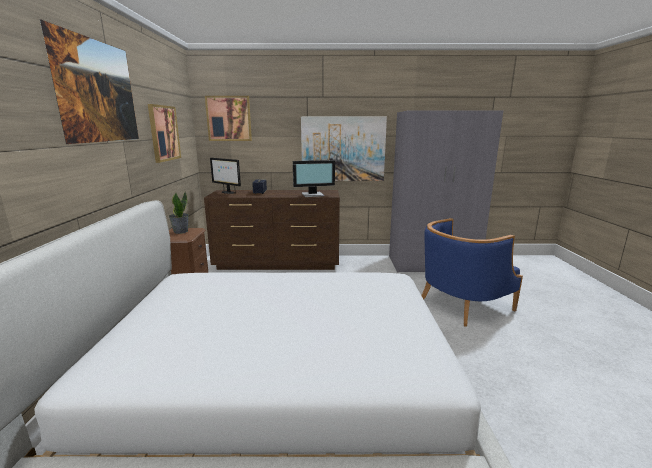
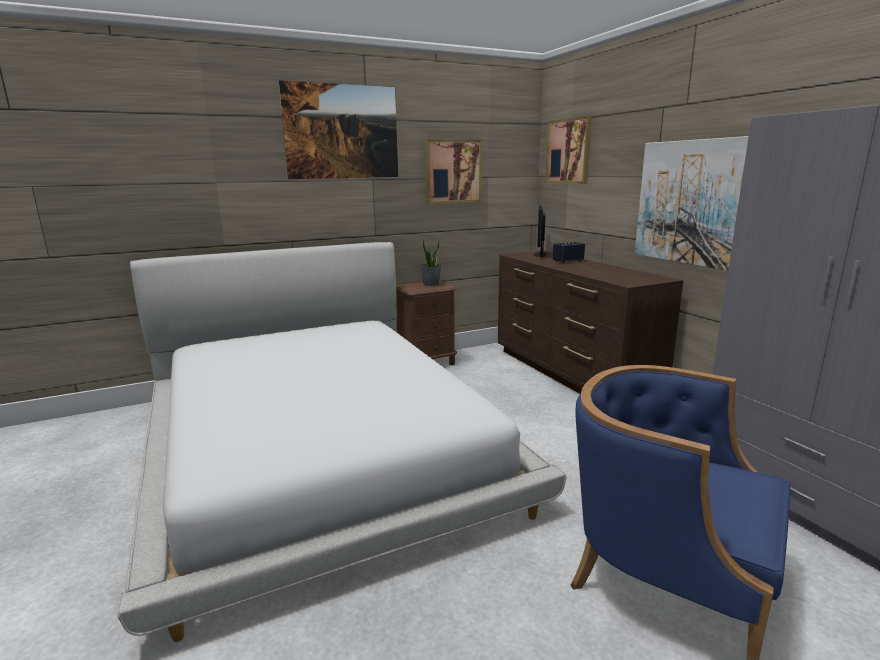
camera: 65 degrees right, 0 degrees up
monitor [293,160,335,197] -> none

